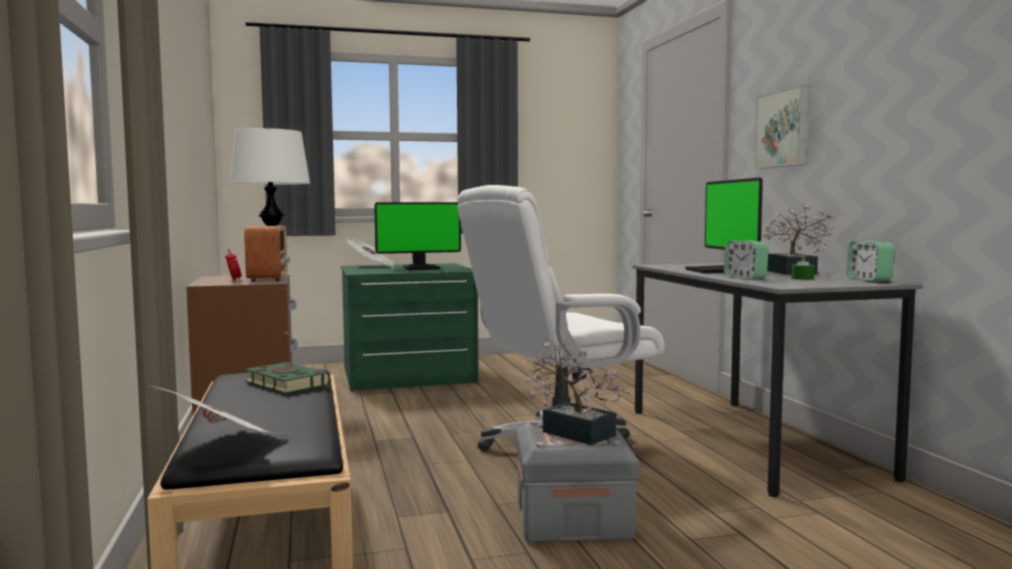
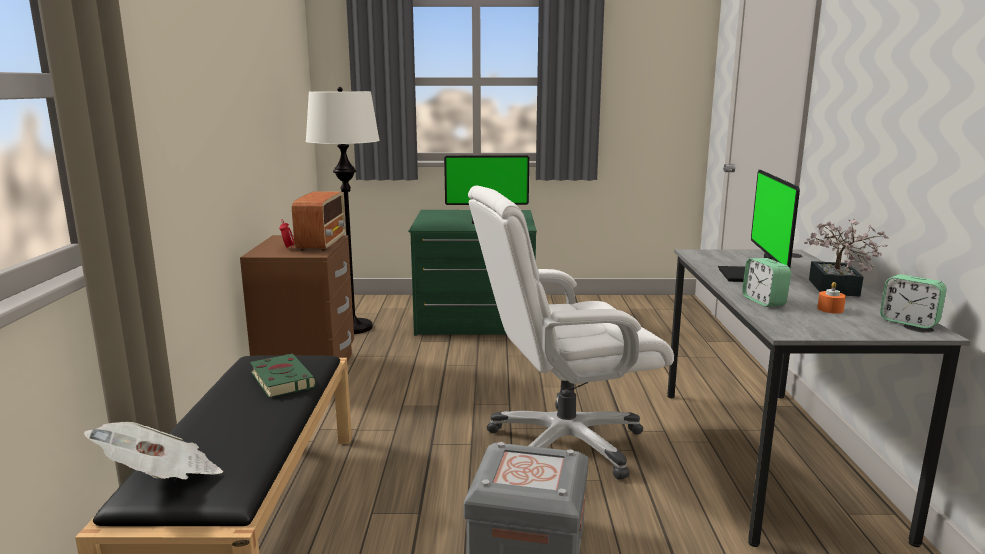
camera: 15 degrees right, 10 degrees up
newspaper [347,237,395,267] -> none
potted plant [523,341,630,445] -> none
picture [754,85,810,169] -> none
green candle [791,253,815,280] -> orange candle [817,282,846,313]
alarm clock [847,241,894,282] -> alarm clock turned 45 degrees counterclockwise [880,274,947,329]

